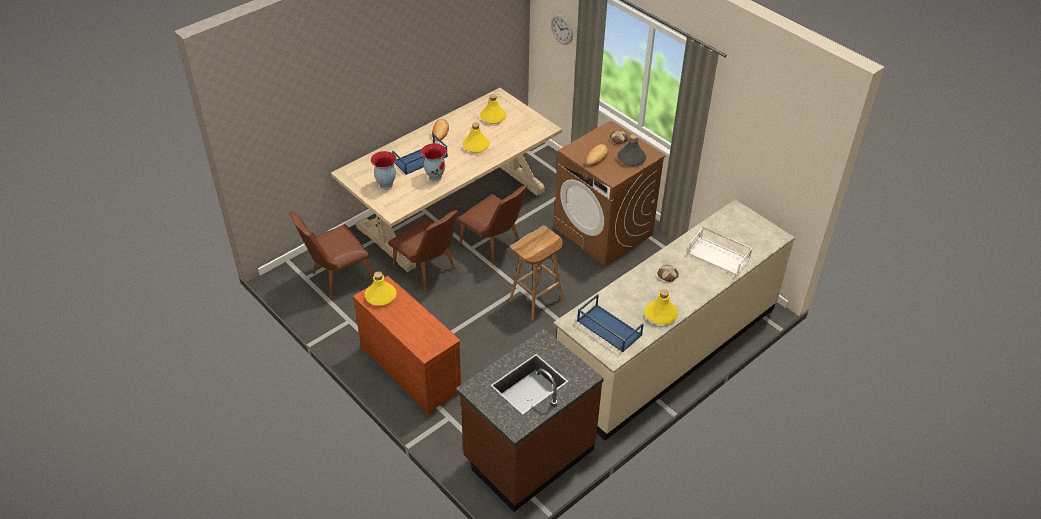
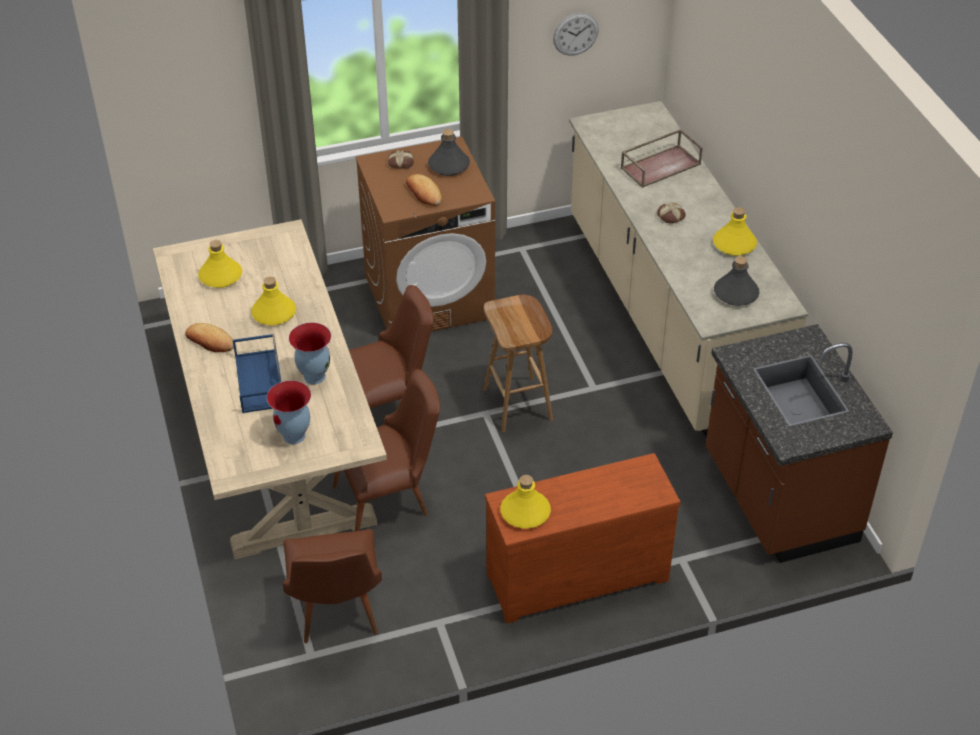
camera: 65 degrees left, 0 degrees up
wall clock [551,14,573,45] -> wall clock moved to [553,13,599,56]
blue tray [577,294,643,352] -> grey bottle [714,256,760,306]
white tray [688,227,753,276] -> brown tray [621,129,703,188]

